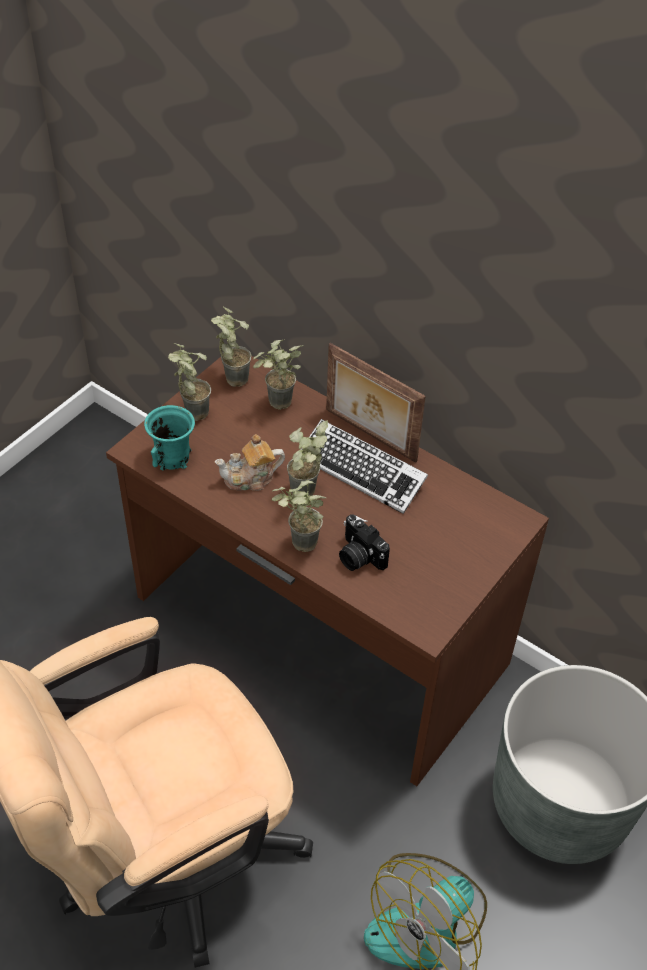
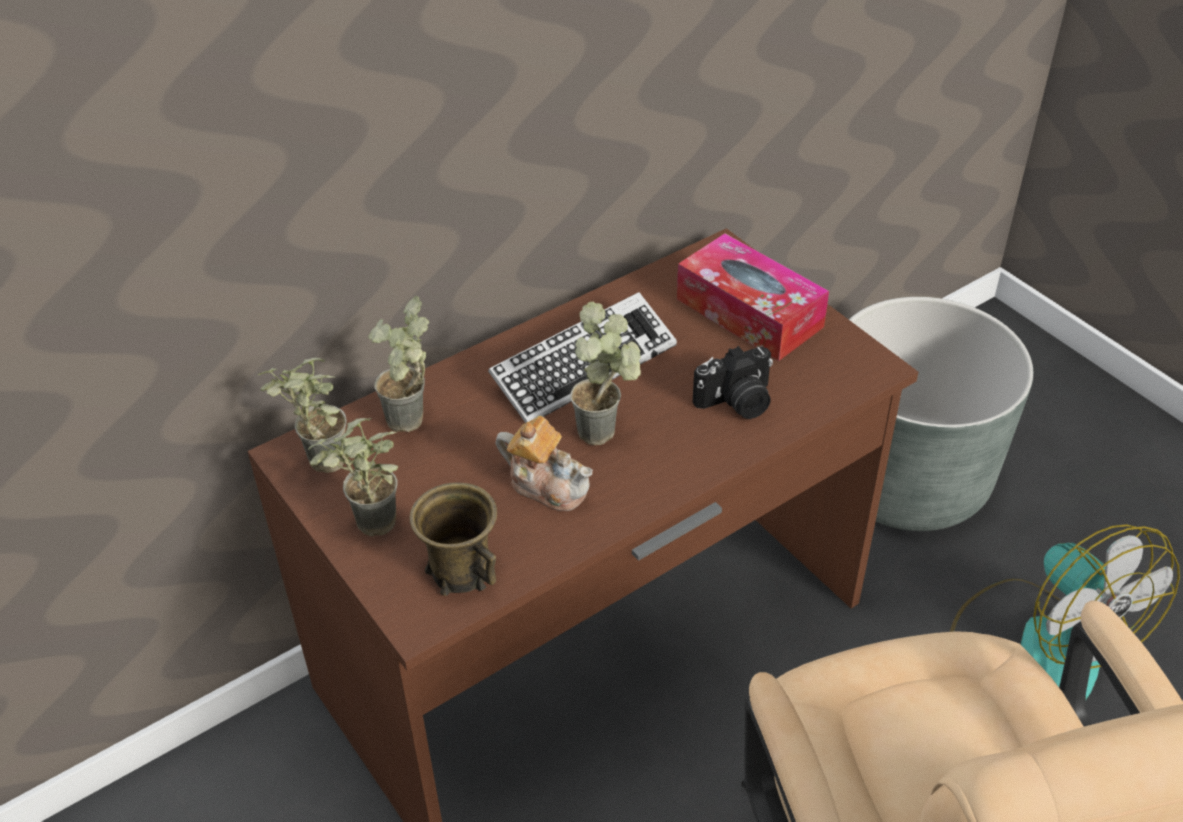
camera: 70 degrees left, 5 degrees down
turquoise mug [144,405,195,470] -> brown mug [410,482,497,596]
teapot [215,434,285,491] -> teapot turned 60 degrees counterclockwise [496,416,593,511]
potted plant [272,480,326,552] -> none
picture frame [326,343,426,463] -> none
none -> tissue box [677,233,829,361]

